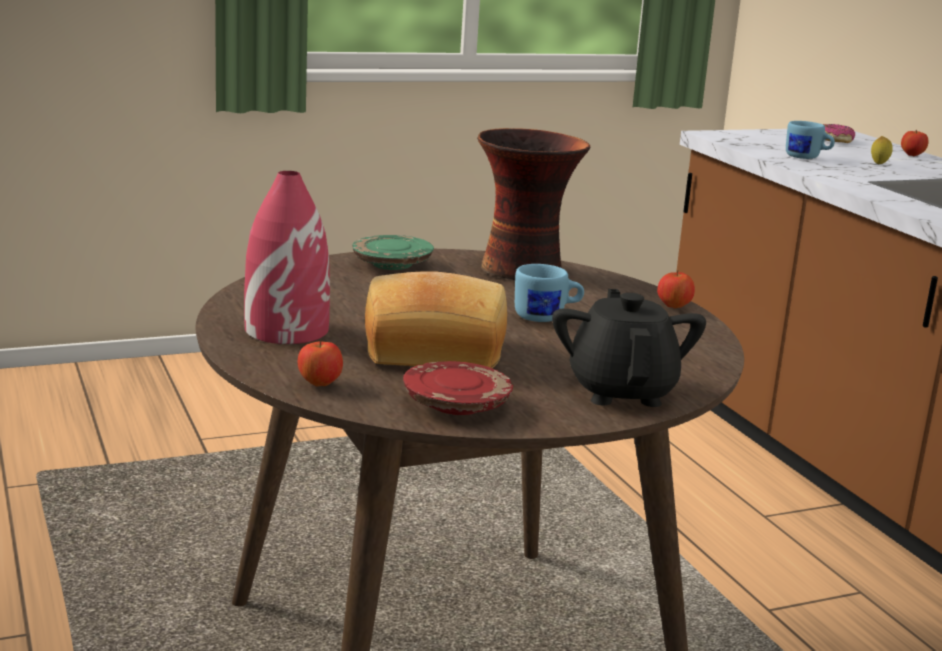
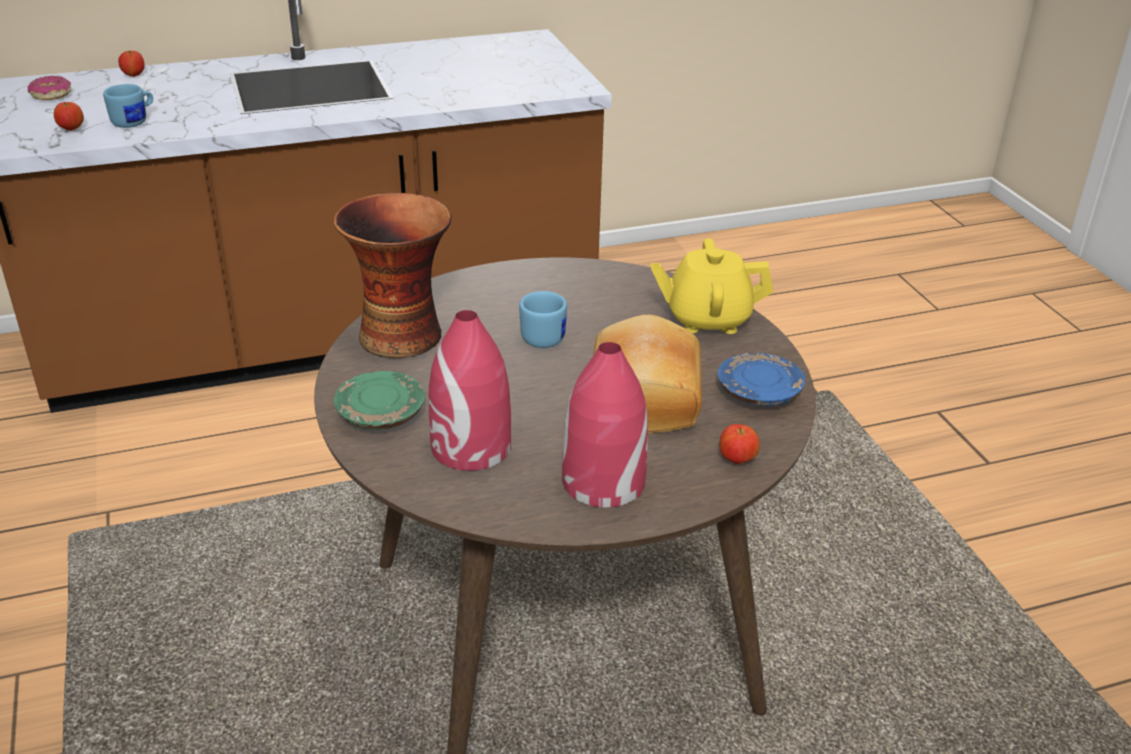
camera: 85 degrees left, 15 degrees up
red plate [403,361,513,415] -> blue plate [718,353,805,406]
black teapot [552,289,706,407] -> yellow teapot [650,238,773,334]
apple [657,270,695,309] -> apple moved to [54,102,84,131]
lemon [871,136,893,164] -> none
none -> red vase [429,310,511,471]

